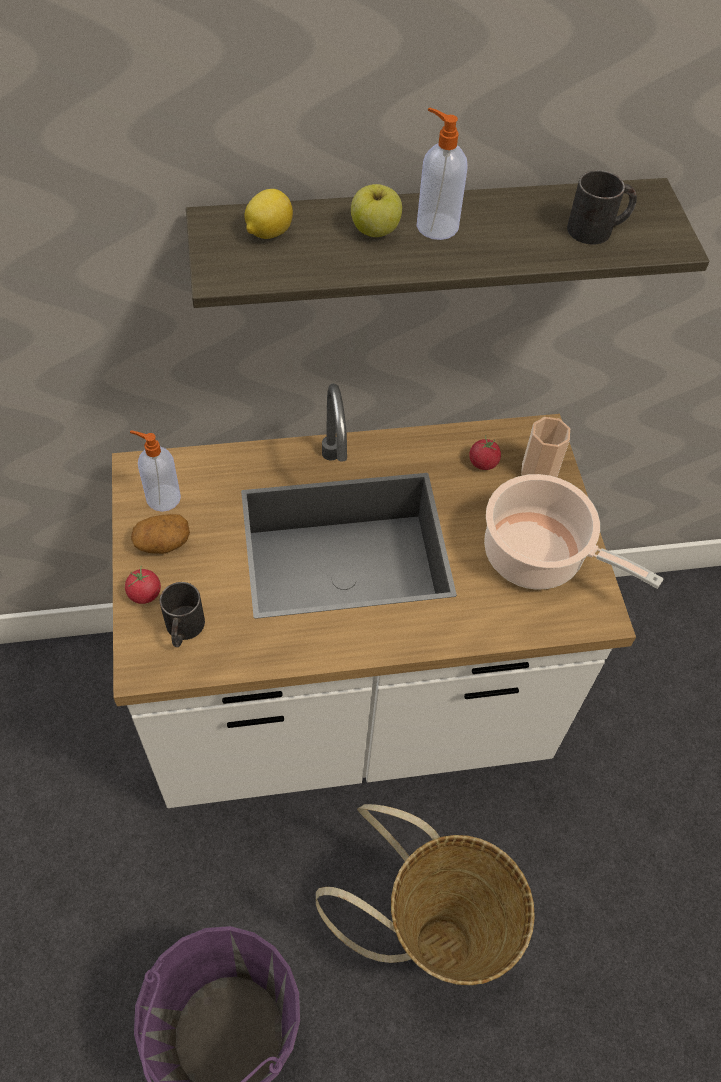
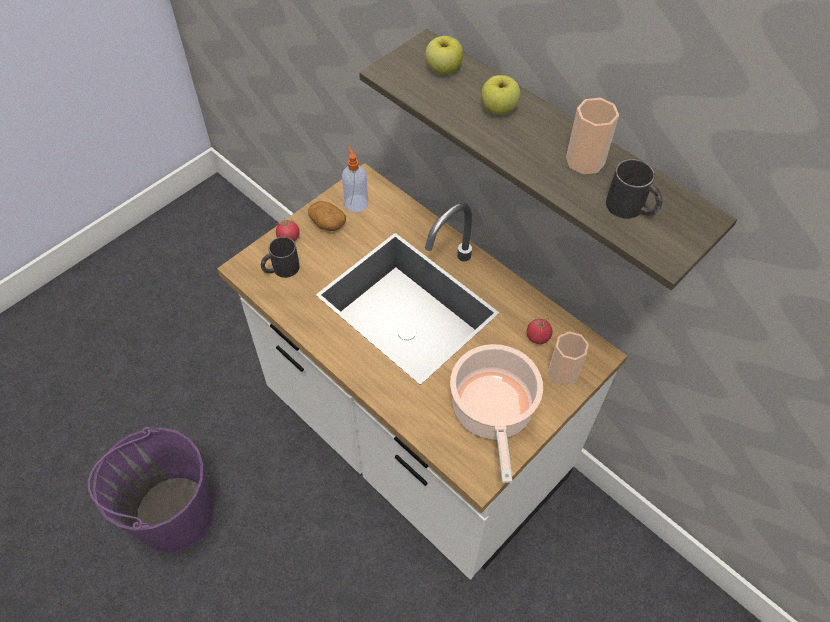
camera: 55 degrees right, 0 degrees up
lemon [244,189,293,239] -> apple [425,36,463,75]
basket [316,804,535,985] -> none
soap dispenser [417,107,468,240] -> none
none -> cup [566,98,619,174]

